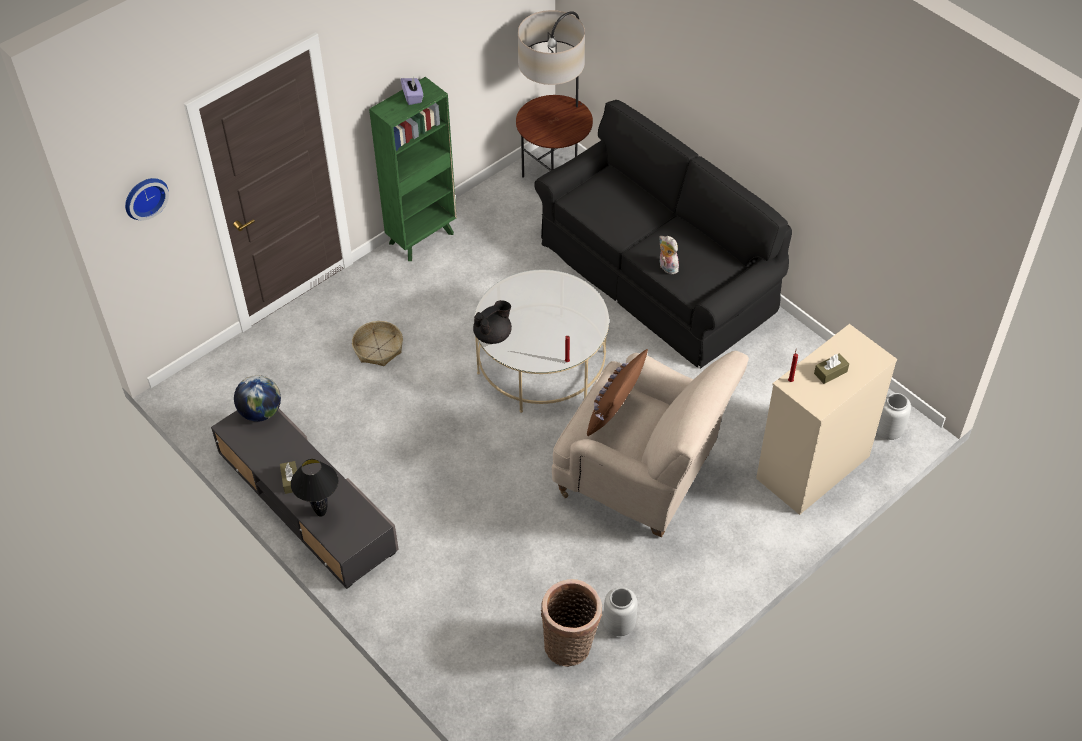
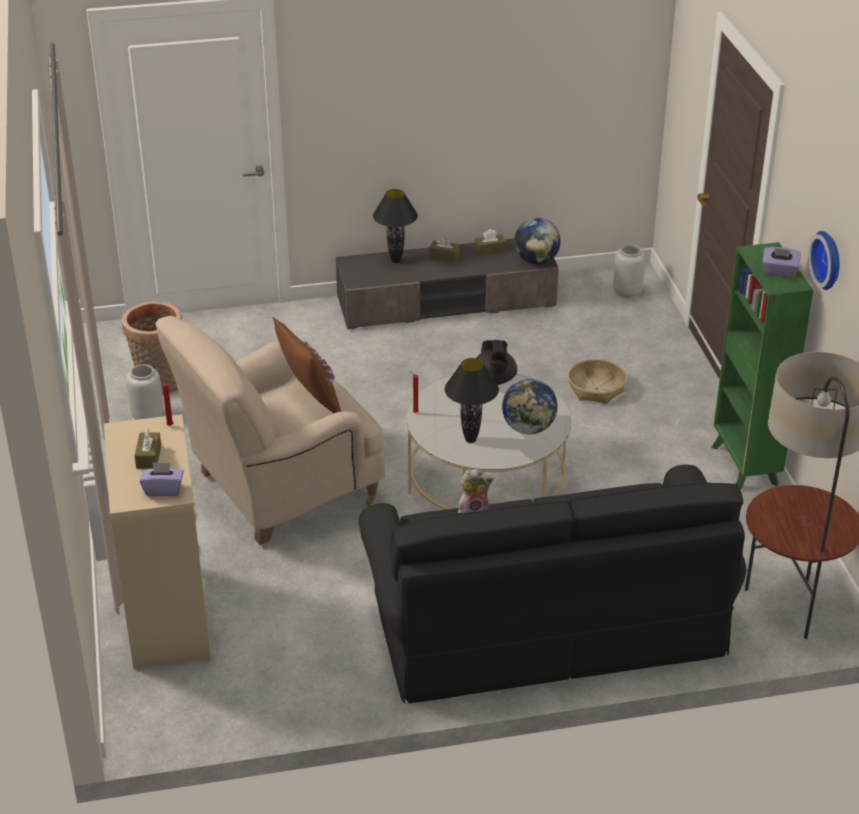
camera: 120 degrees right, 15 degrees down
wall clock [125,178,169,220] -> wall clock moved to [808,231,839,290]
grey vase [877,393,911,440] -> grey vase moved to [613,244,645,298]
none -> purple tissue box [140,462,184,496]
none -> black table lamp [445,358,499,443]
none -> brown tissue box [475,229,506,256]
none -> globe [502,379,558,434]

